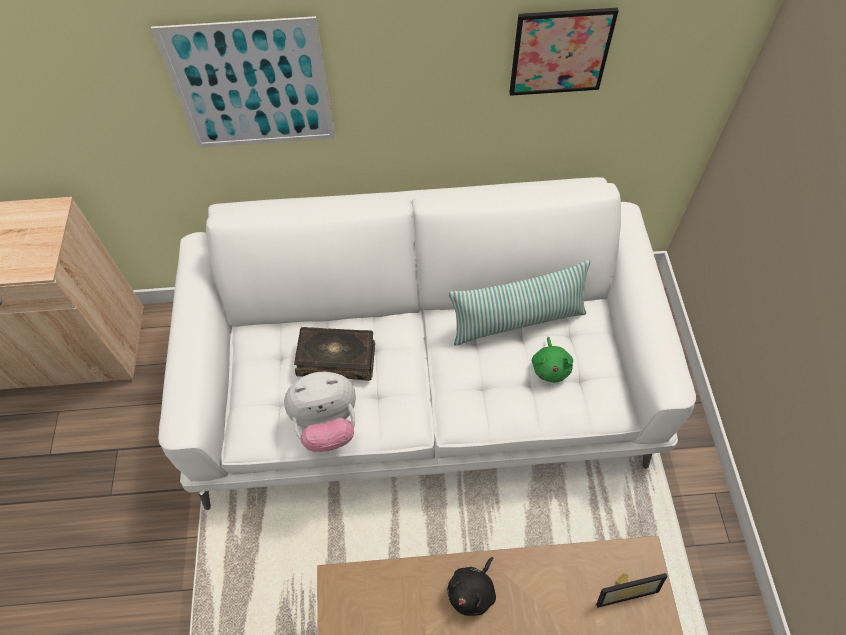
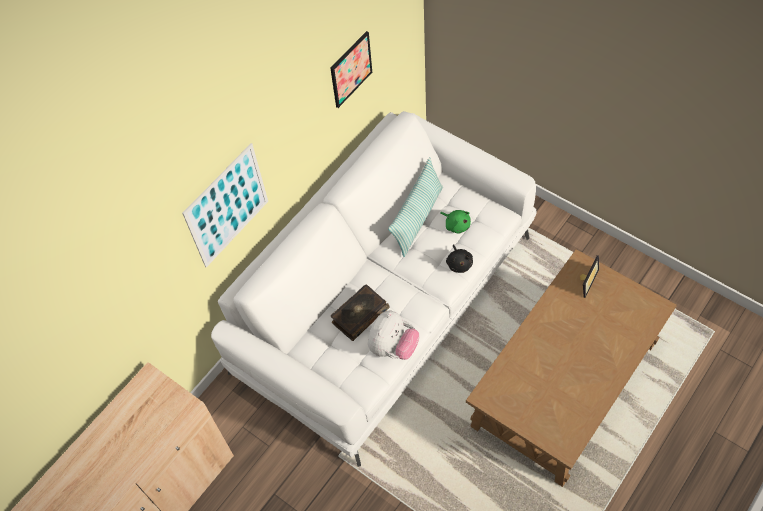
camera: 45 degrees left, 0 degrees up
black plush toy [447,557,496,616] -> black plush toy moved to [446,244,473,273]

